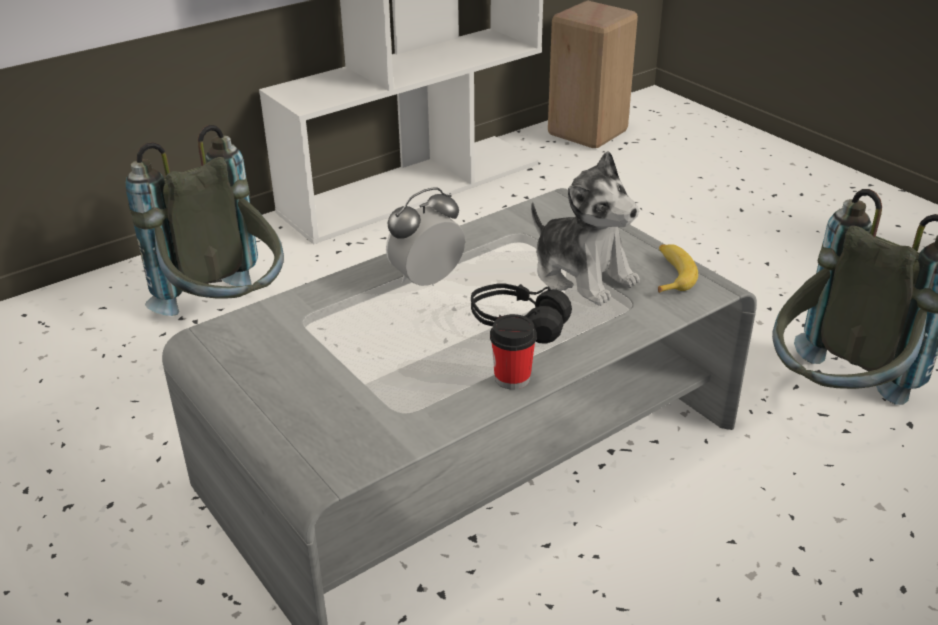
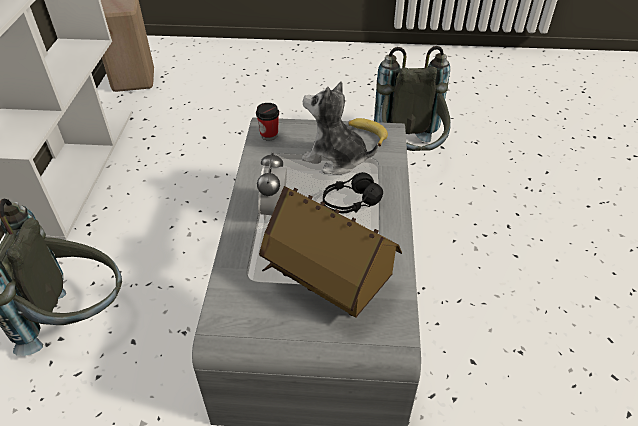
camera: 50 degrees left, 10 degrees up
cup [490,314,537,389] -> cup moved to [256,103,279,141]
plush toy [531,151,640,306] -> plush toy turned 150 degrees counterclockwise [302,81,378,175]
none -> toy house [259,186,402,317]

